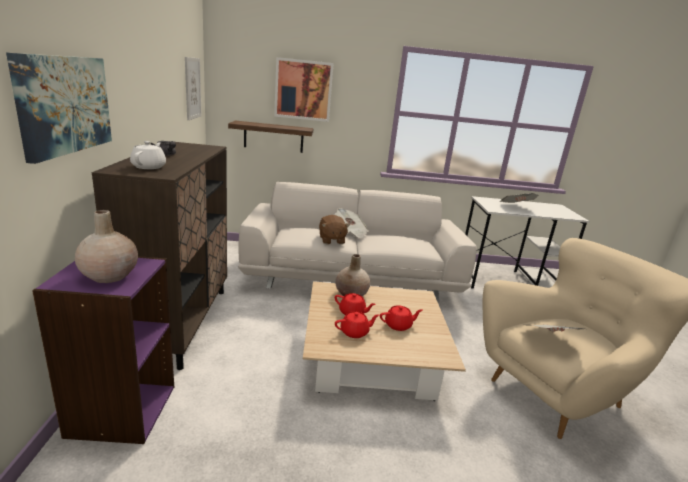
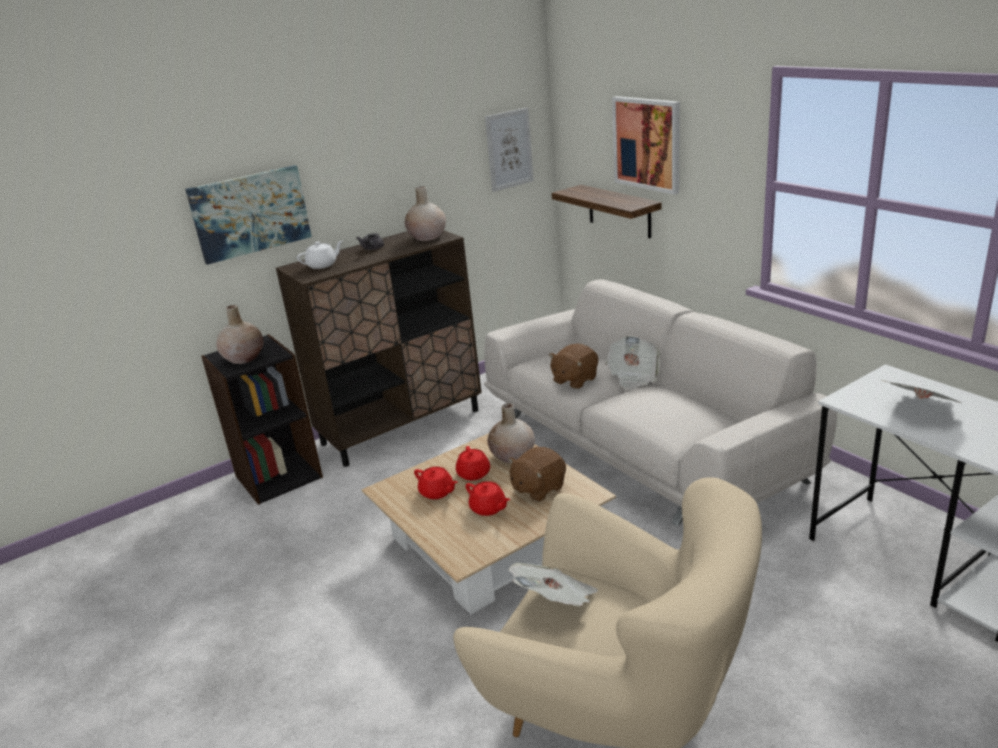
camera: 60 degrees right, 5 degrees up
purple bookcase [32,256,174,444] -> black bookcase [201,334,323,505]
none -> beige vase [405,186,446,241]
none -> brown plush toy [508,447,566,502]

